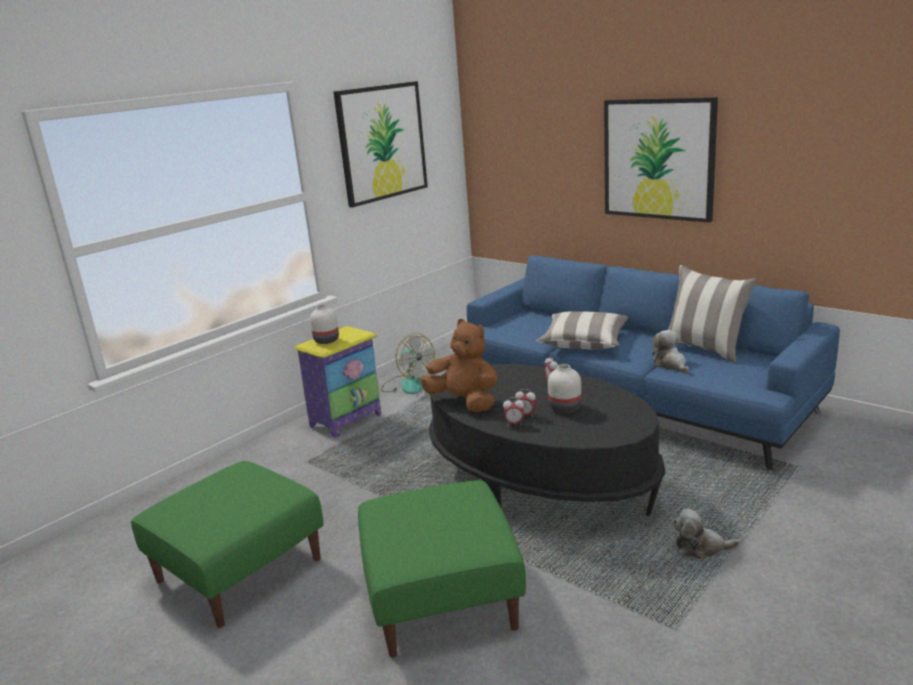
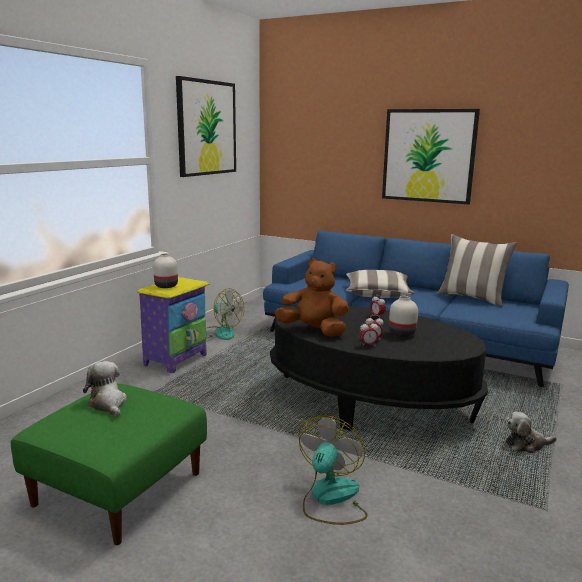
camera: 15 degrees left, 5 degrees down
green ottoman [358,480,526,658] -> fan [298,416,367,525]
plush toy [652,330,689,373] -> plush toy moved to [83,361,127,417]

